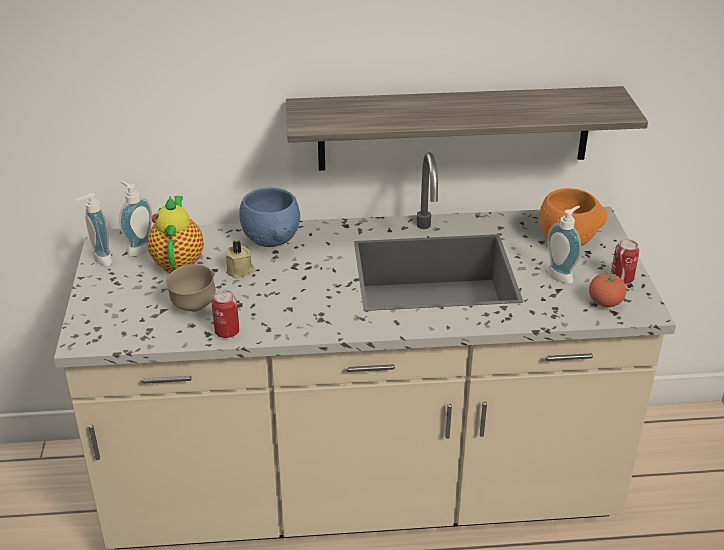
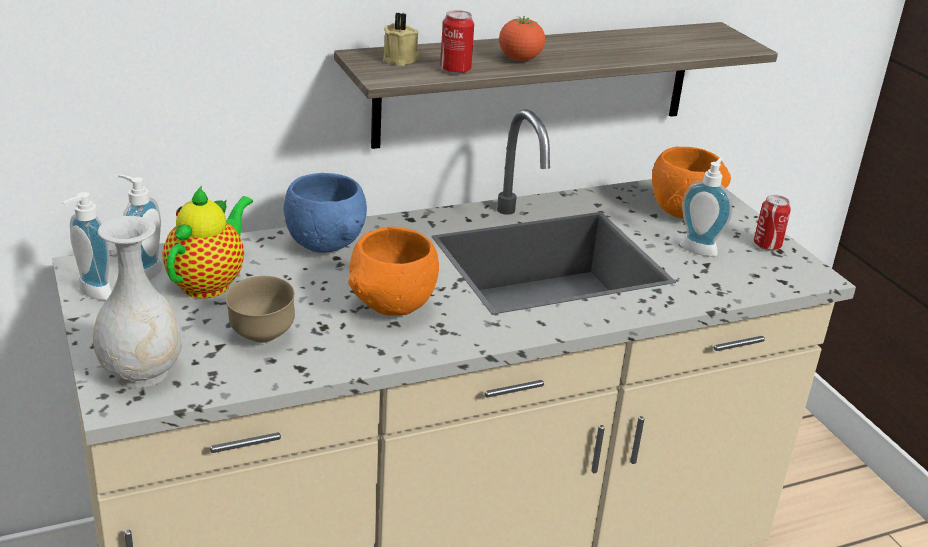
camera: 20 degrees left, 5 degrees down
teapot [147,196,204,273] -> teapot turned 45 degrees clockwise [163,185,253,298]
can [212,290,240,338] -> can moved to [440,10,474,74]
beige candle [225,241,255,279] -> beige candle moved to [383,12,420,66]
tomato [589,272,626,307] -> tomato moved to [499,16,545,61]
none -> white vase [93,216,183,389]
none -> orange bowl [348,227,439,316]

